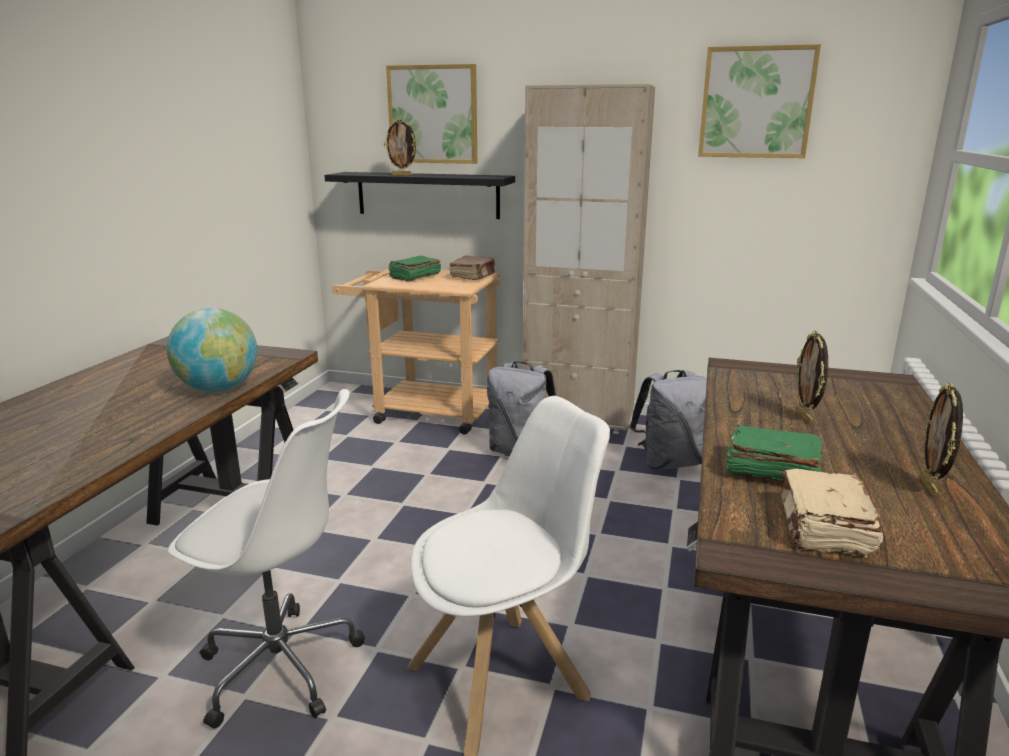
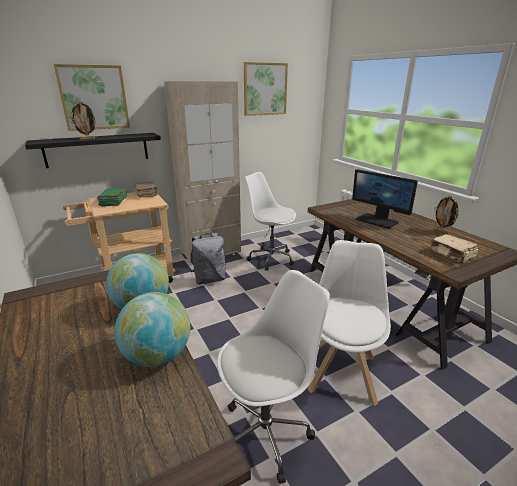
camera: 45 degrees left, 5 degrees up
grey backpack [629,370,707,470] -> white office chair [245,172,296,271]
green book [724,425,822,482] -> none
picture frame [796,330,828,424] -> monitor [352,169,418,229]
none -> globe [114,292,190,367]

